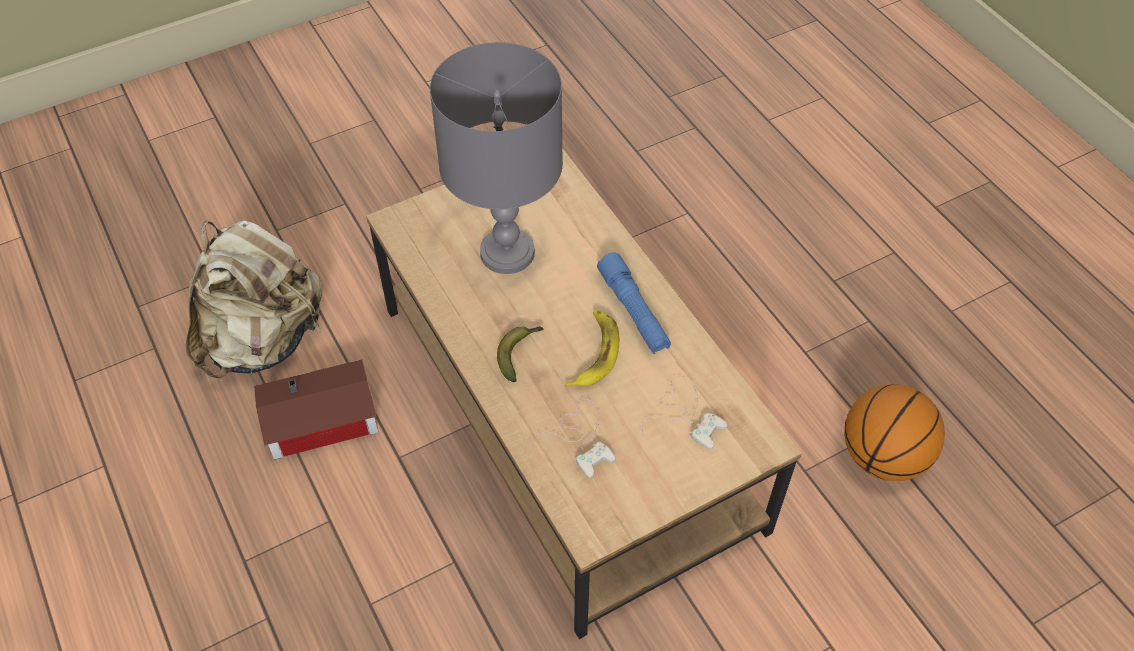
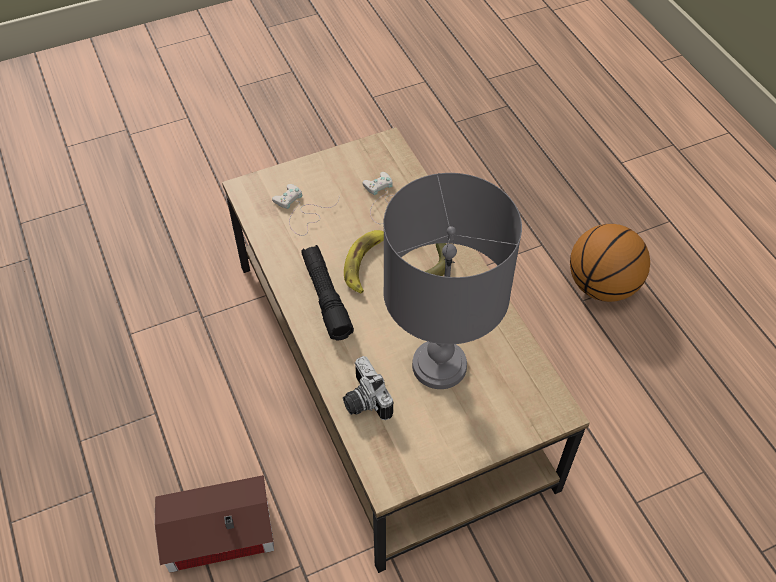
camera: 175 degrees left, 0 degrees up
beige backpack [186,220,323,378] -> none
toy house [254,359,378,459] -> toy house moved to [155,475,274,573]
blue flashlight [597,252,671,354] -> black flashlight [301,245,354,341]
basketball [844,384,945,481] -> basketball moved to [570,224,650,302]
none -> camera [343,356,393,420]

